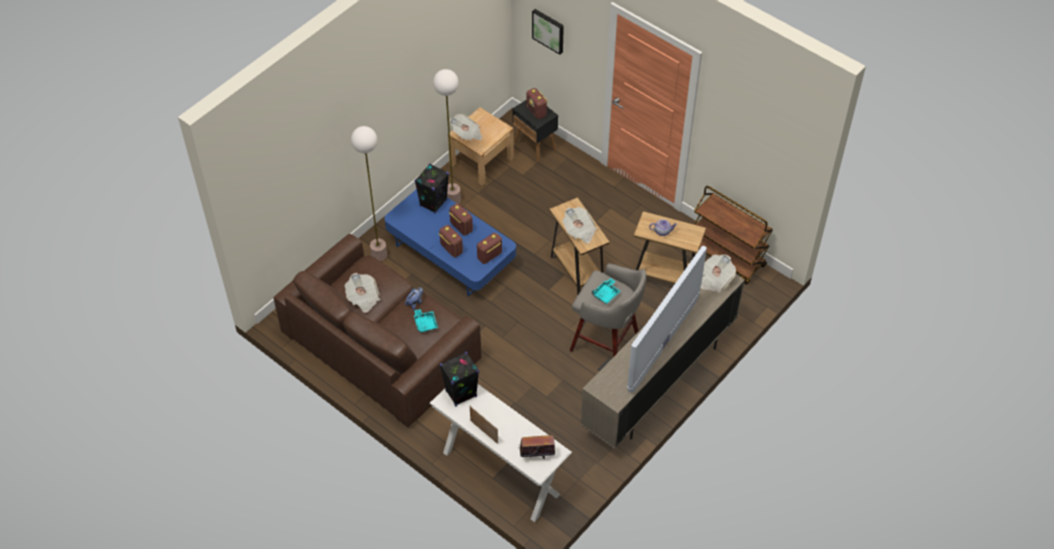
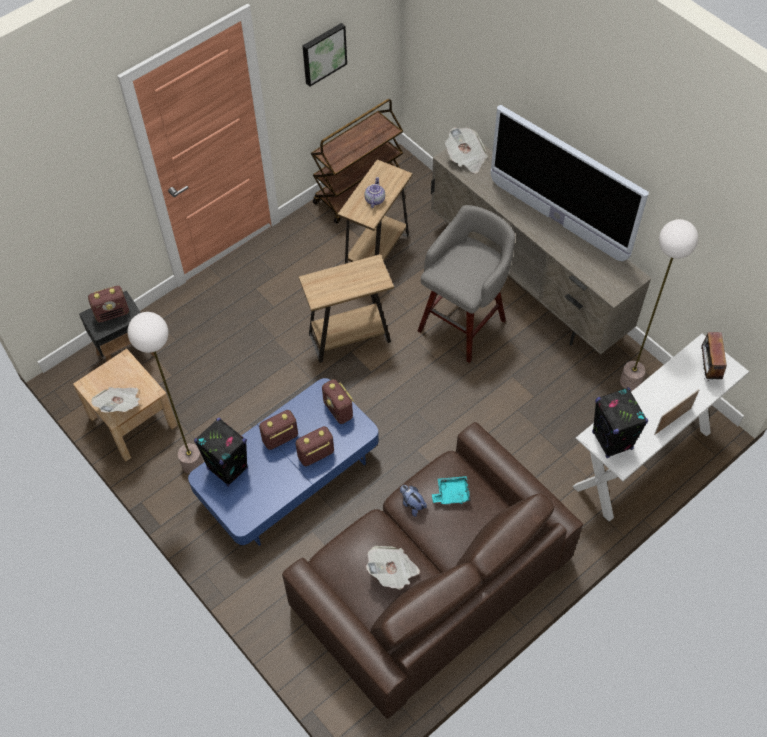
camera: 80 degrees left, 5 degrees up
floor lamp [351,126,387,261] -> floor lamp moved to [620,219,698,391]
picture [532,9,564,55] -> picture moved to [303,23,347,87]
newspaper [563,207,597,244] -> none
turquoise tray [592,278,621,304] -> none

